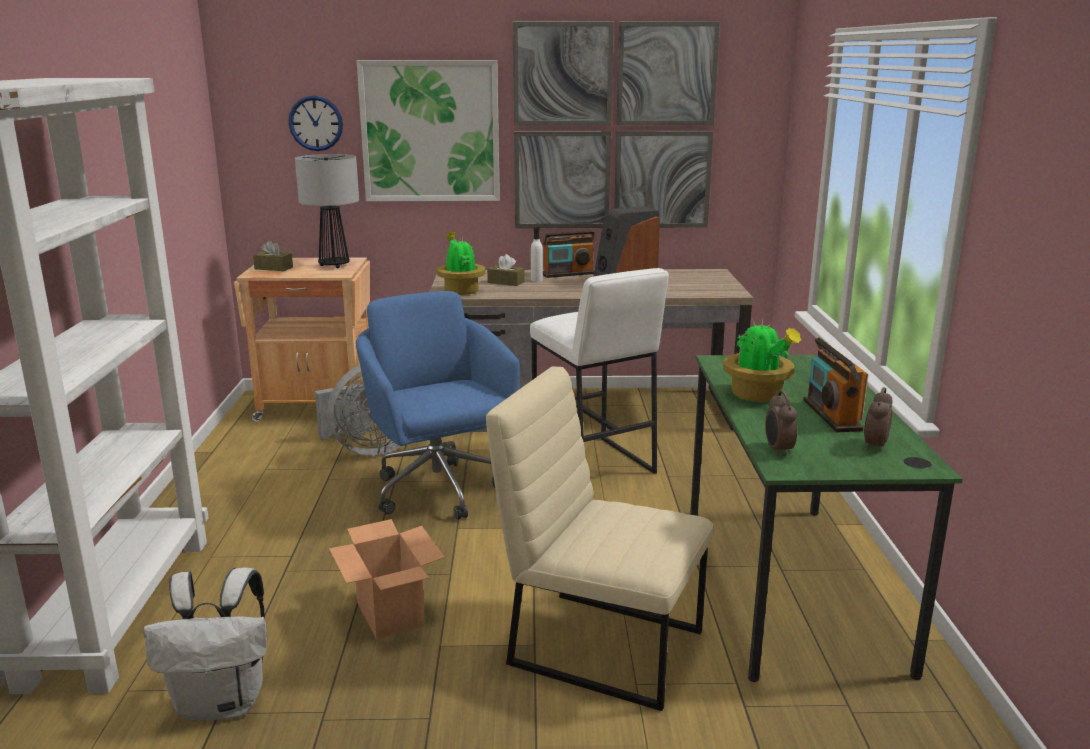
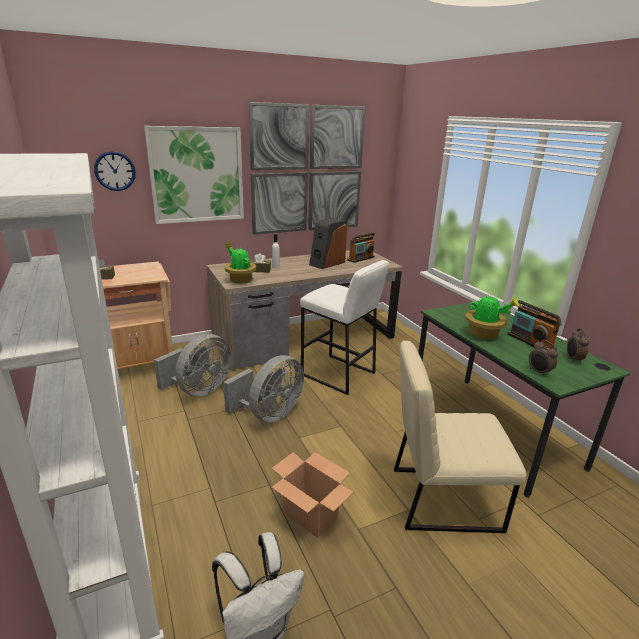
camera: 25 degrees left, 5 degrees up
table lamp [295,154,359,268] -> none
blue office chair [356,291,520,520] -> grey fan [223,355,304,423]
radio [543,230,595,278] -> radio moved to [347,232,375,263]

